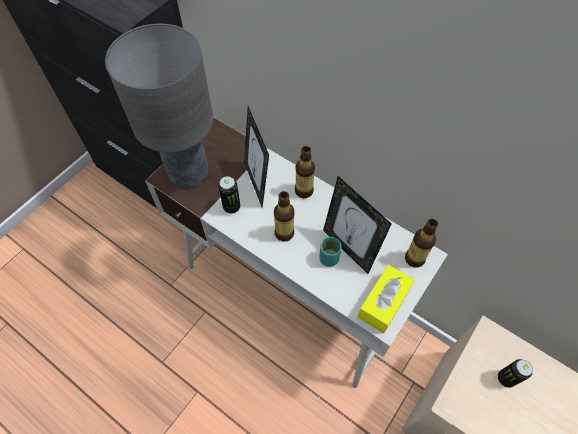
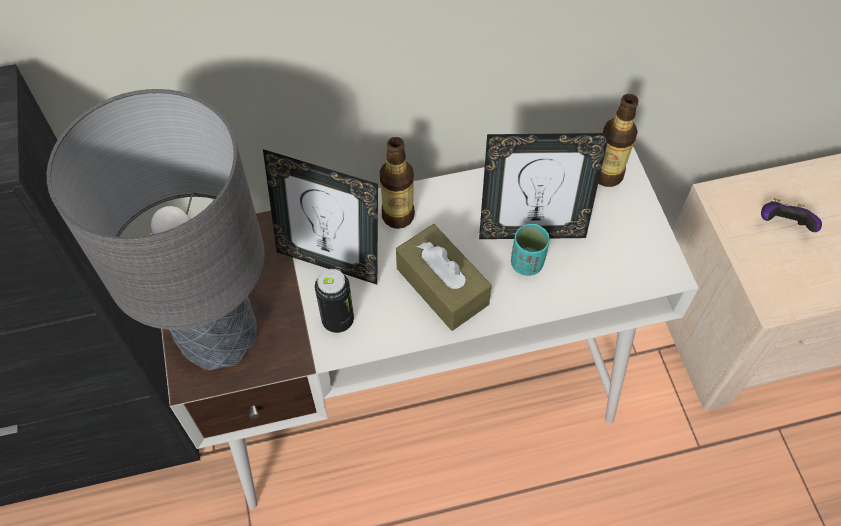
camera: 50 degrees left, 0 degrees up
bottle [274,191,294,242] -> brown tissue box [396,224,492,331]
yellow tissue box [357,265,415,333] -> none
can [498,359,533,388] -> game controller [761,198,822,232]

